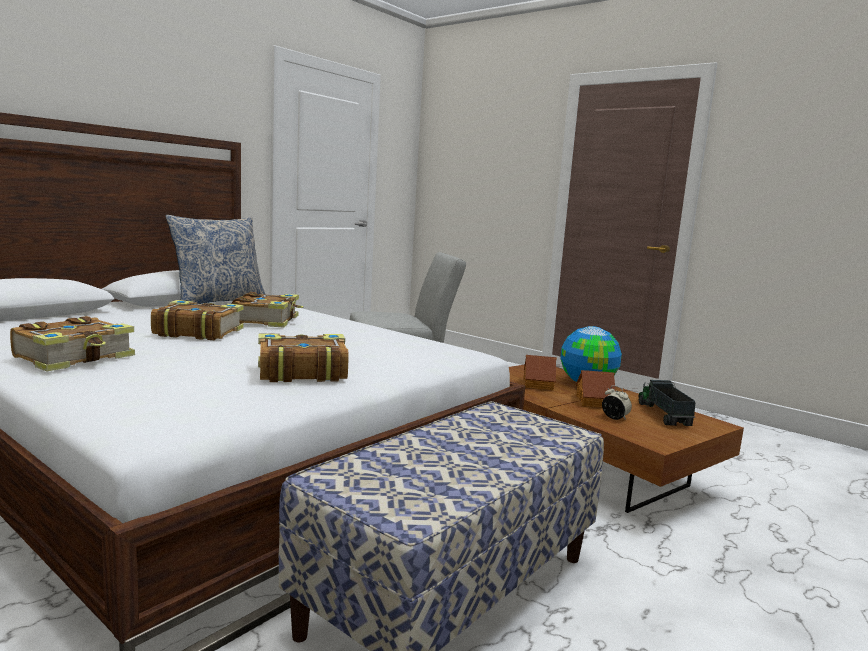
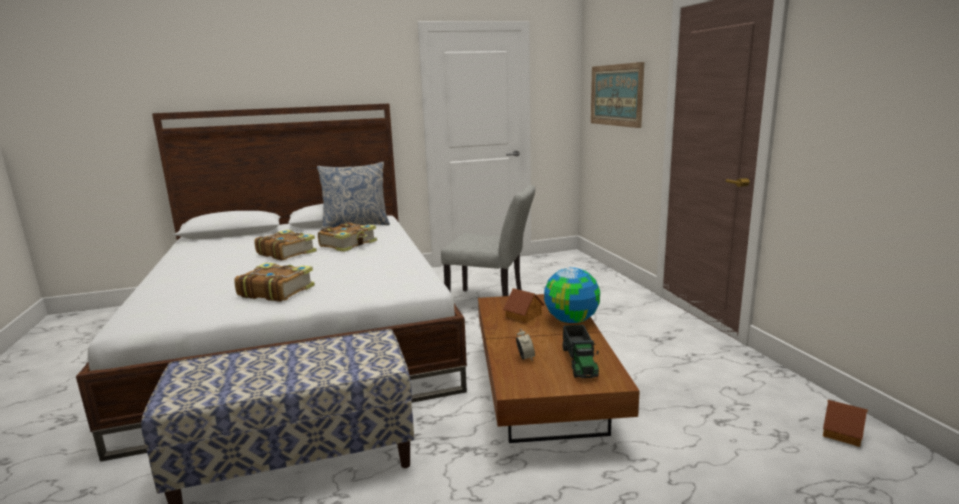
camera: 35 degrees right, 5 degrees up
book [10,316,135,371] -> none
toy house [576,370,616,408] -> toy house moved to [823,400,868,447]
toy truck [638,380,695,426] -> toy truck turned 150 degrees clockwise [563,325,599,378]
none -> picture [591,62,644,128]

